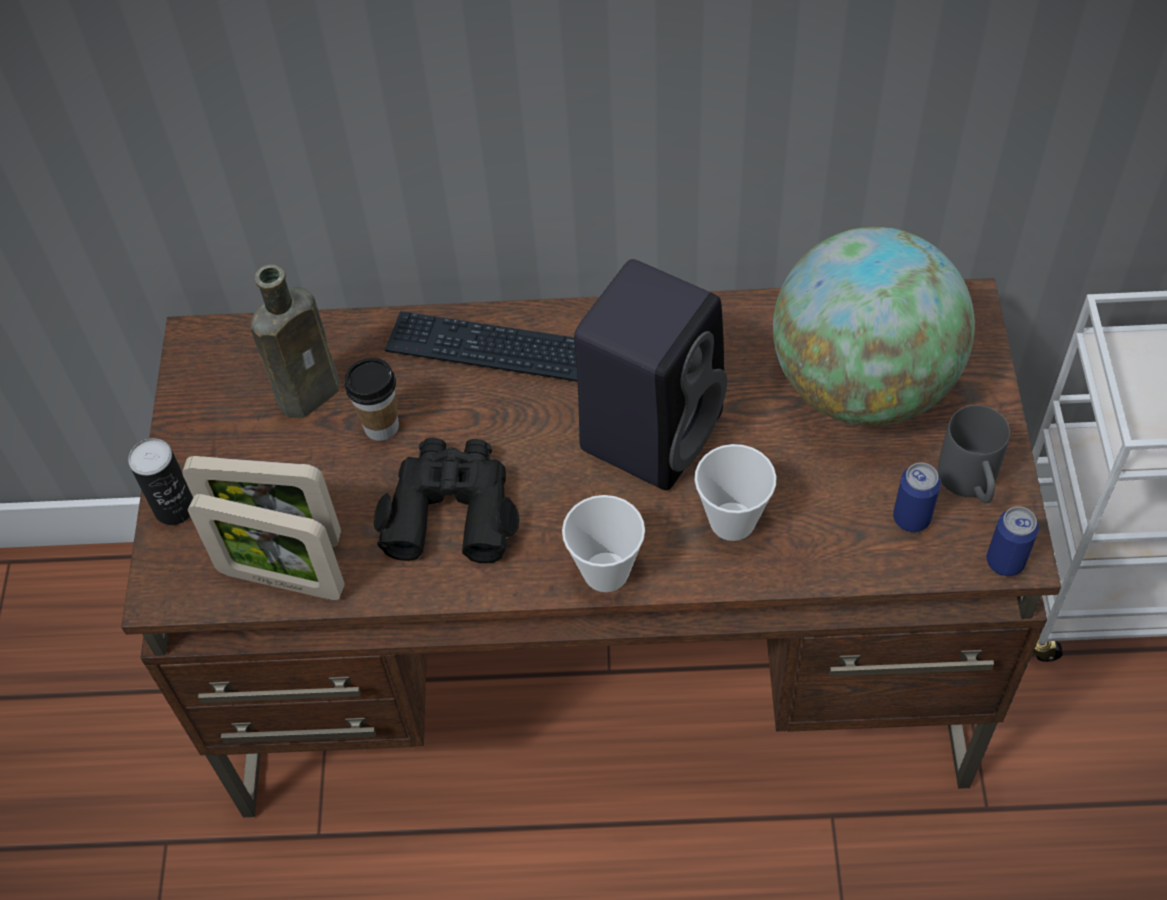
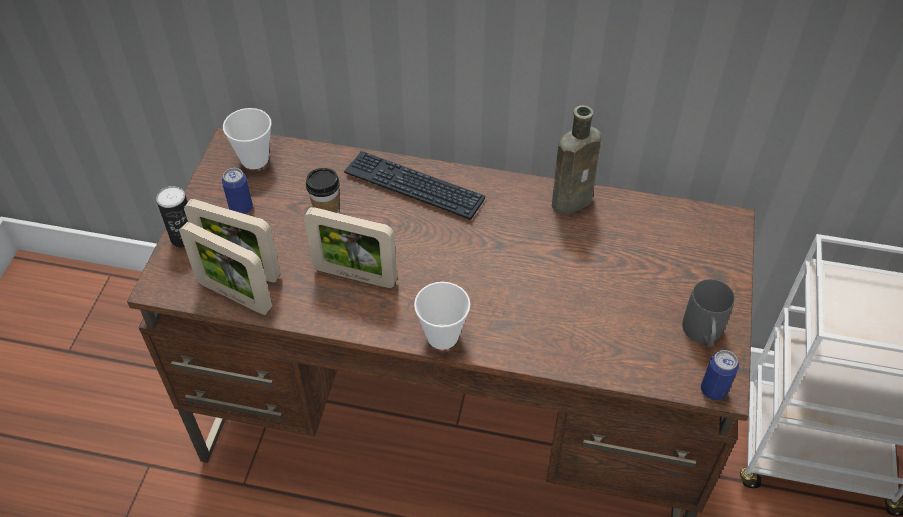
camera: 10 degrees right, 5 degrees down
brown bottle [250,265,339,418] -> brown bottle moved to [552,105,601,215]
black binoculars [374,438,519,563] -> picture frame [304,207,397,288]
black speaker [574,259,727,491] -> none
cup [695,444,777,541] -> cup moved to [223,108,271,169]
globe [773,227,975,426] -> none
can [893,463,941,532] -> can moved to [222,168,253,214]

